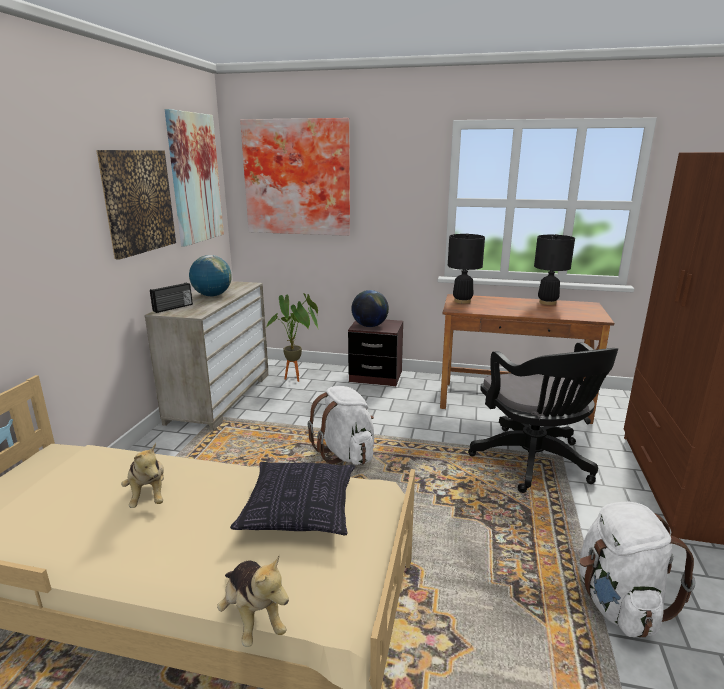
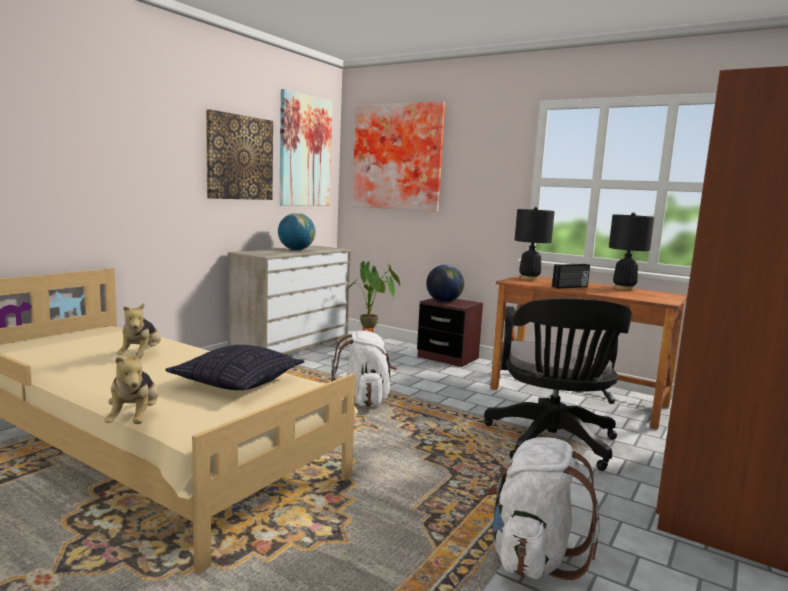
camera: 20 degrees right, 10 degrees down
radio [150,283,193,313] -> radio moved to [552,264,590,289]

